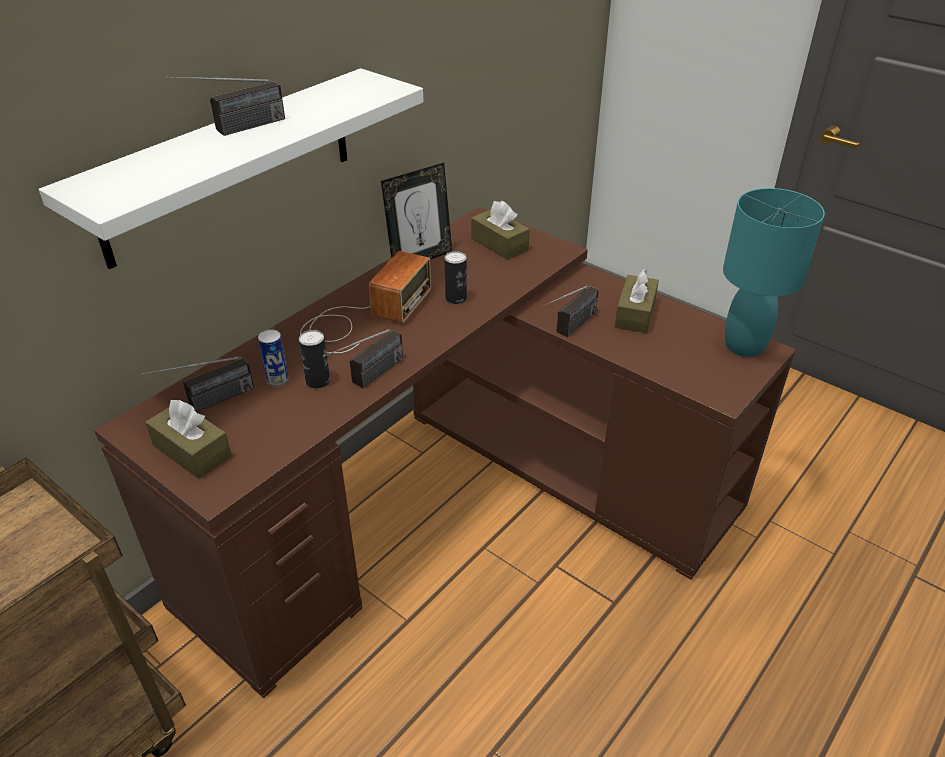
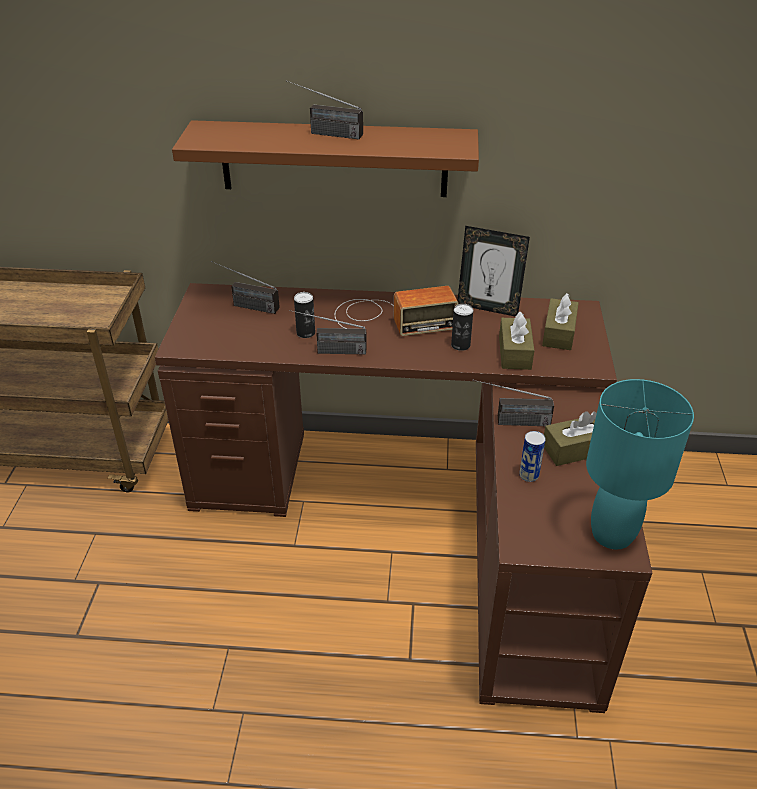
camera: 55 degrees right, 0 degrees up
white shelf [39,68,423,269] -> brown shelf [172,120,479,197]
brown tissue box [145,400,232,479] -> brown tissue box moved to [499,312,535,370]
can [258,329,289,387] -> can moved to [519,431,546,482]

